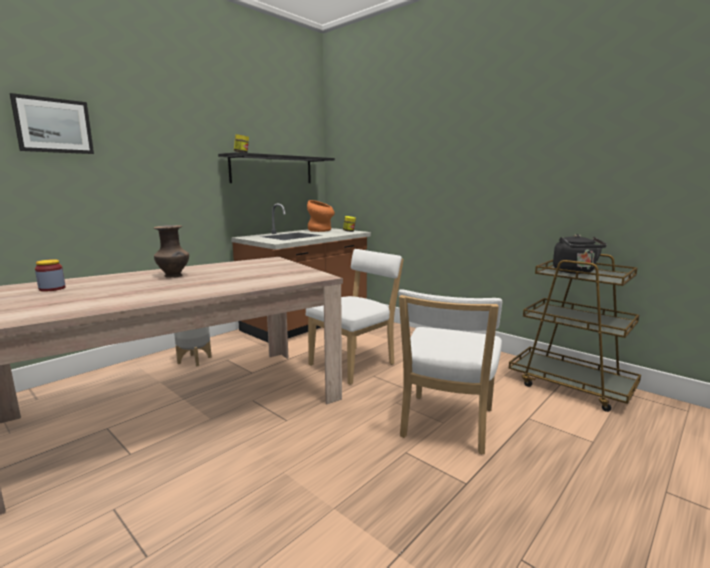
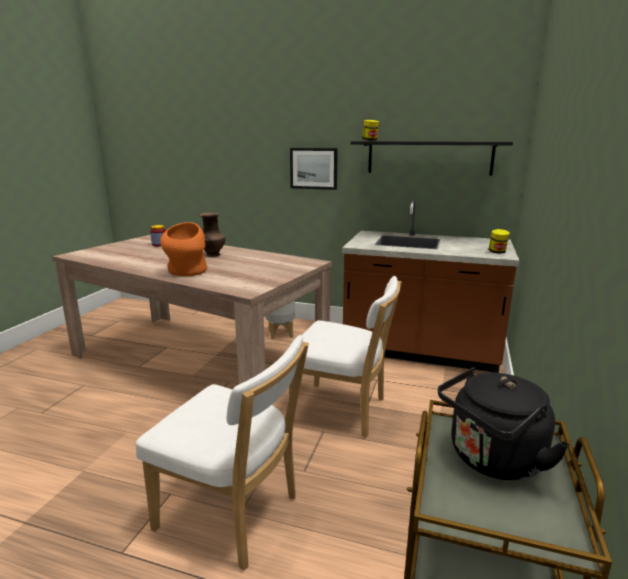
camera: 65 degrees right, 5 degrees up
picture [10,93,94,154] -> picture moved to [290,148,338,190]
orange vase [307,200,335,232] -> orange vase moved to [160,222,207,276]
white chair [398,289,502,454] -> white chair turned 150 degrees counterclockwise [136,335,309,571]

